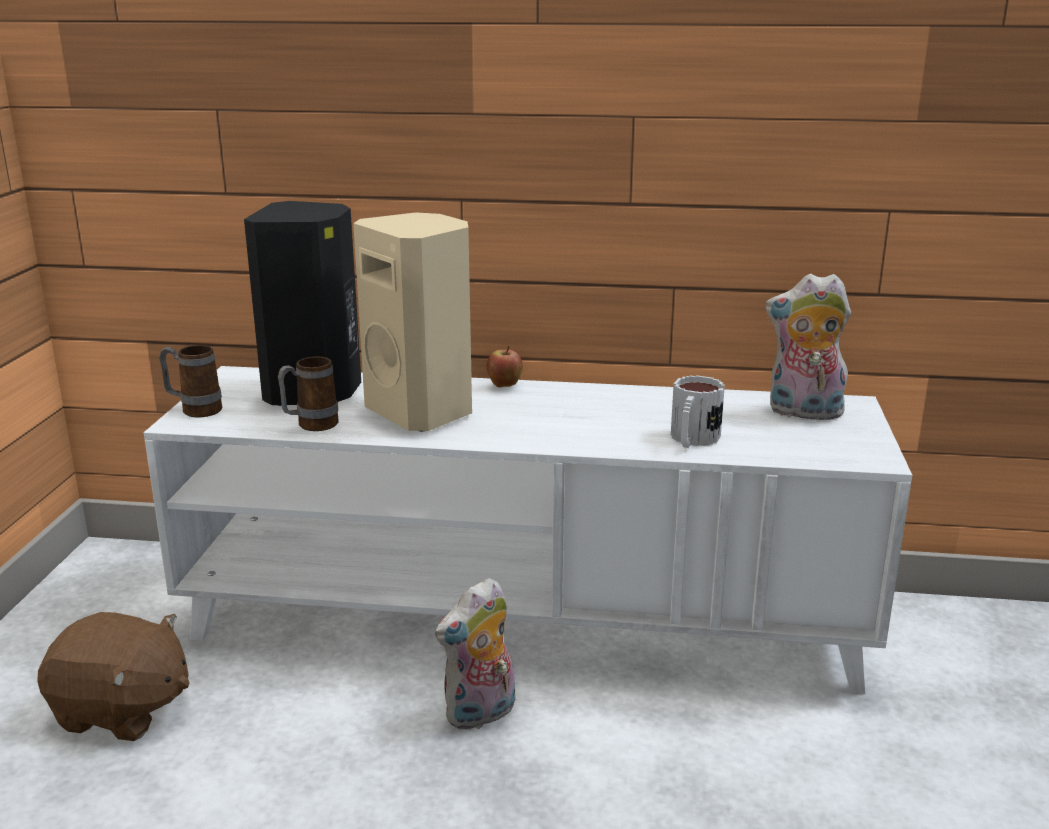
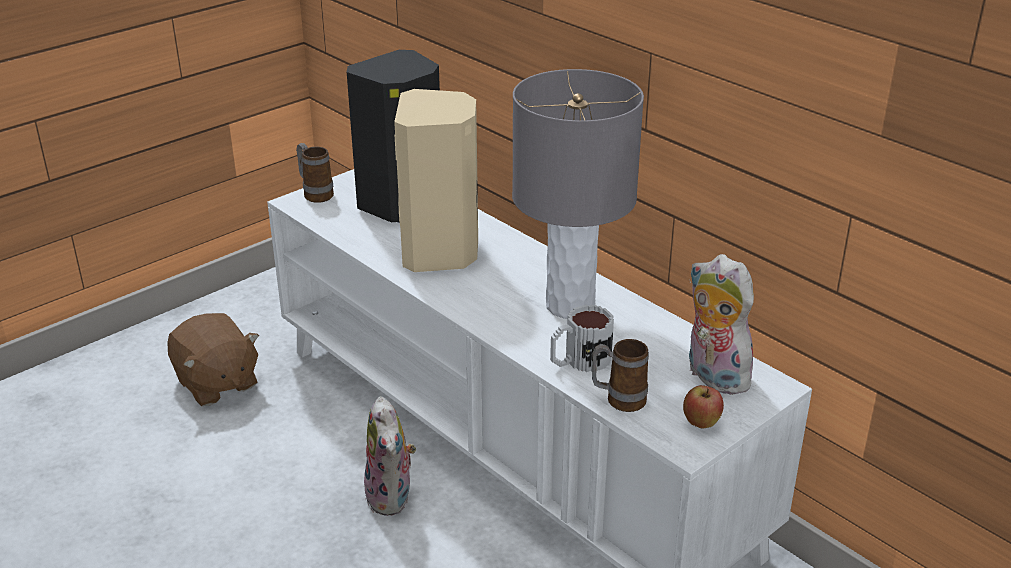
camera: 40 degrees right, 10 degrees up
mug [278,356,339,431] -> mug moved to [592,339,649,412]
plush toy [435,578,515,731] -> plush toy turned 105 degrees counterclockwise [364,396,416,516]
apple [487,346,523,388] -> apple moved to [683,385,724,428]
none -> grey table lamp [512,69,644,319]

